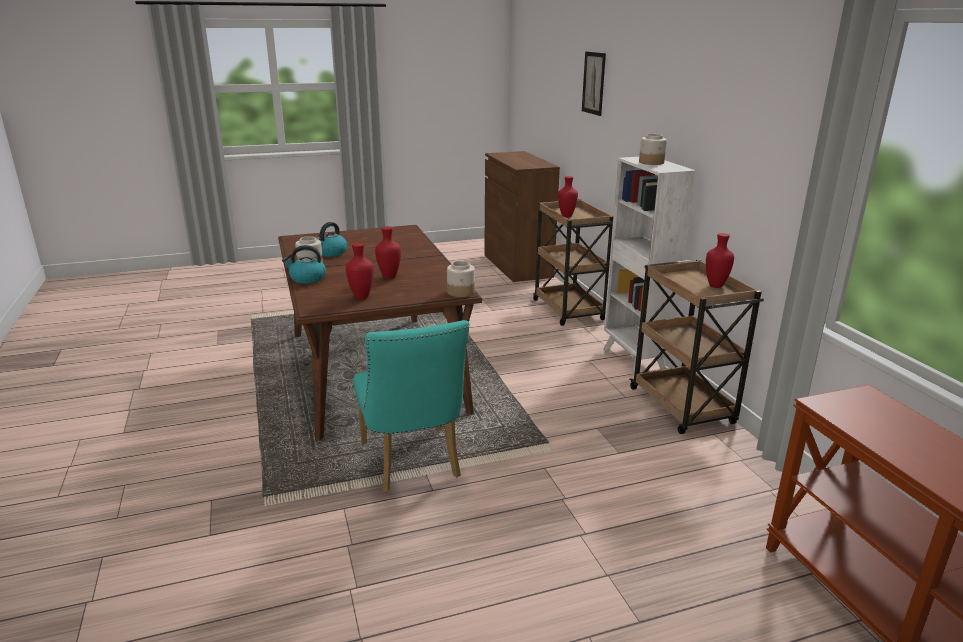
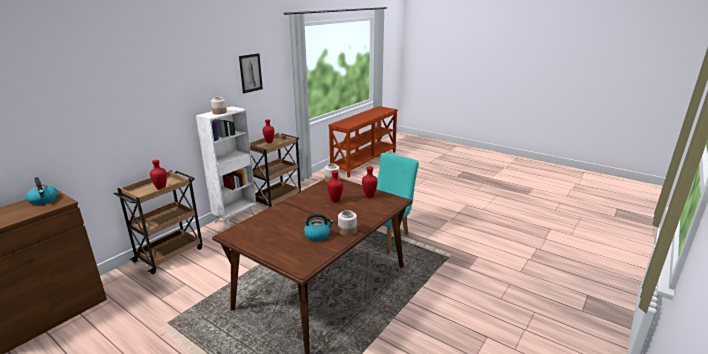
camera: 125 degrees left, 0 degrees up
kettle [282,245,326,284] -> kettle moved to [26,177,57,205]
picture [582,51,606,116] -> picture moved to [239,53,263,93]

